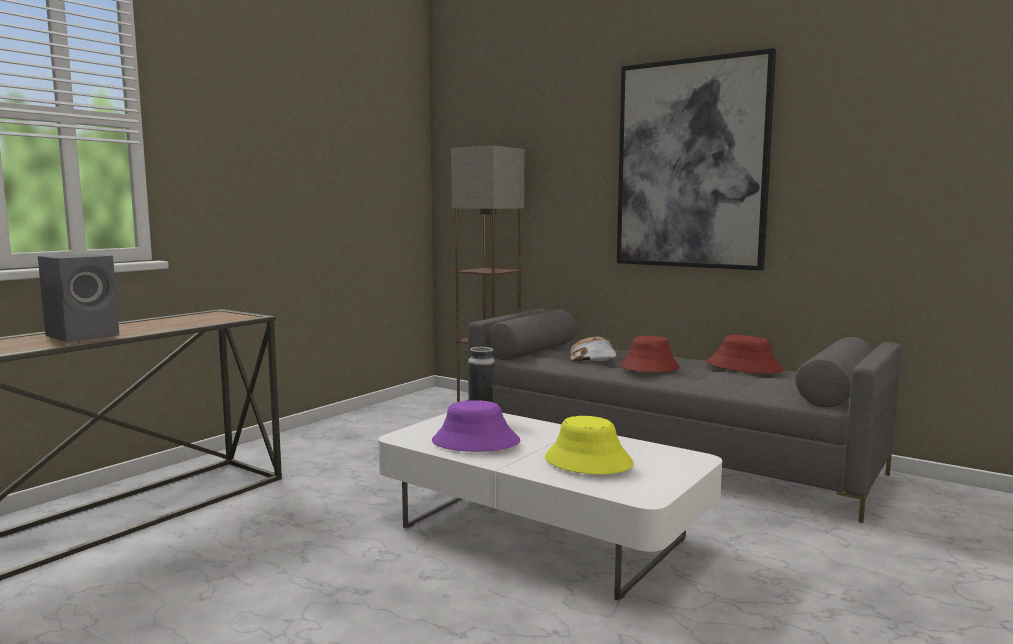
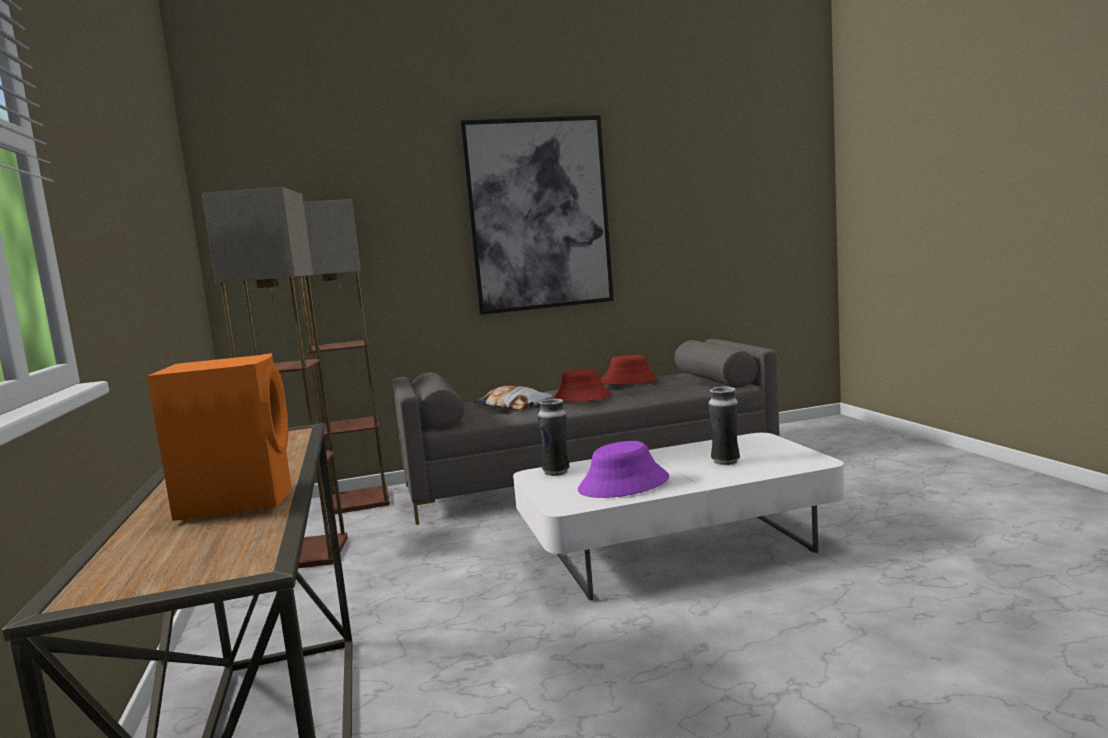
camera: 50 degrees left, 0 degrees up
grey speaker [38,254,119,342] -> orange speaker [147,353,291,521]
yellow hat [545,416,634,474] -> vase [708,387,740,465]
none -> floor lamp [202,187,348,568]

